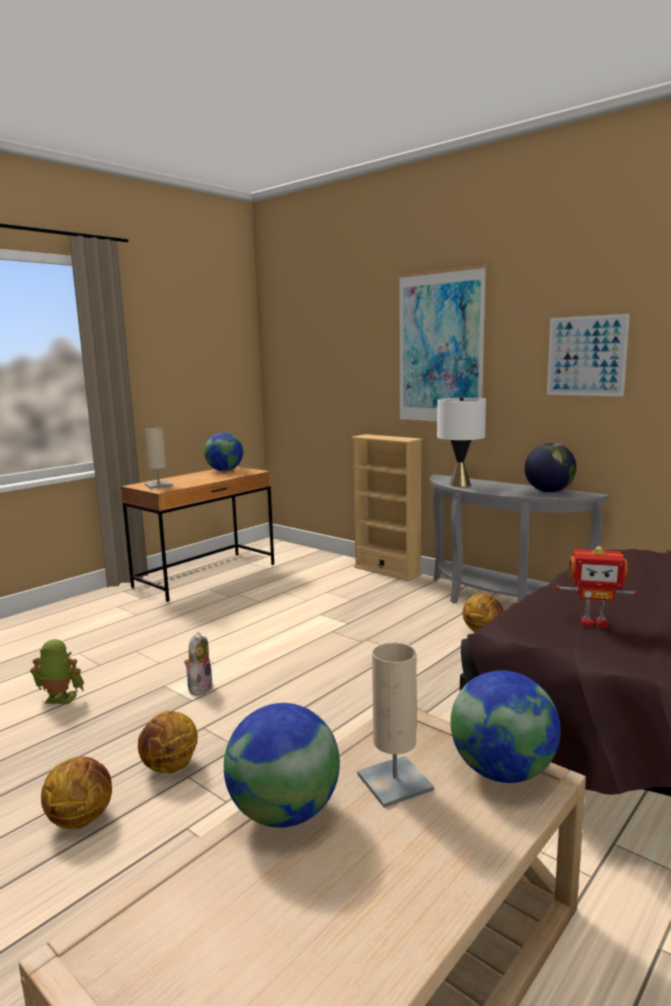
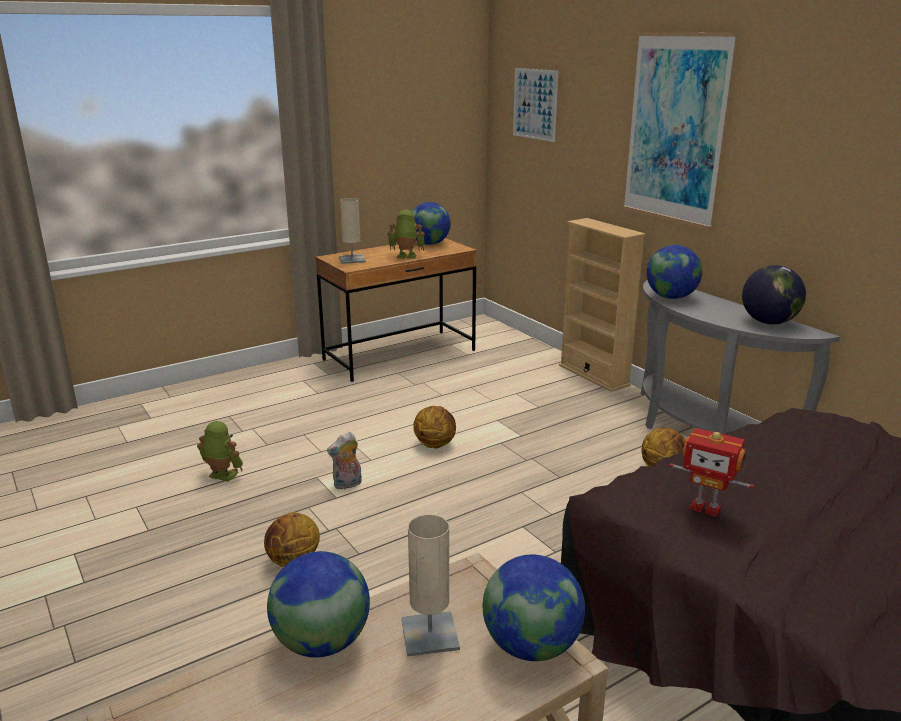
camera: 15 degrees right, 10 degrees up
basketball [41,757,112,829] -> basketball moved to [413,406,456,448]
plush toy [184,632,213,696] -> plush toy turned 150 degrees counterclockwise [327,432,362,490]
white table lamp [437,396,486,487] -> globe [646,245,702,299]
picture [547,314,630,396] -> picture moved to [513,68,558,142]
none -> toy robot [387,210,425,259]

